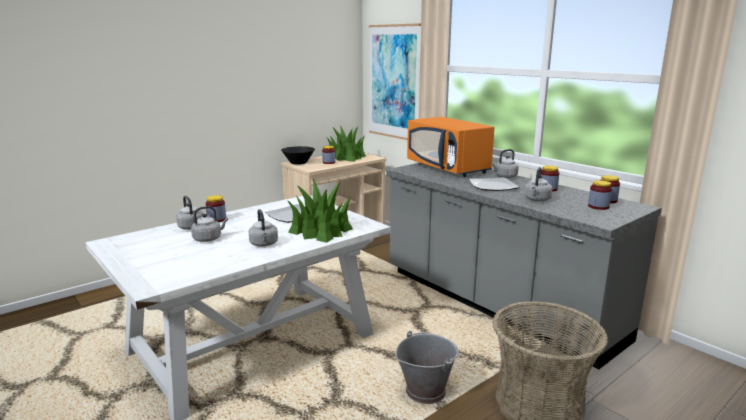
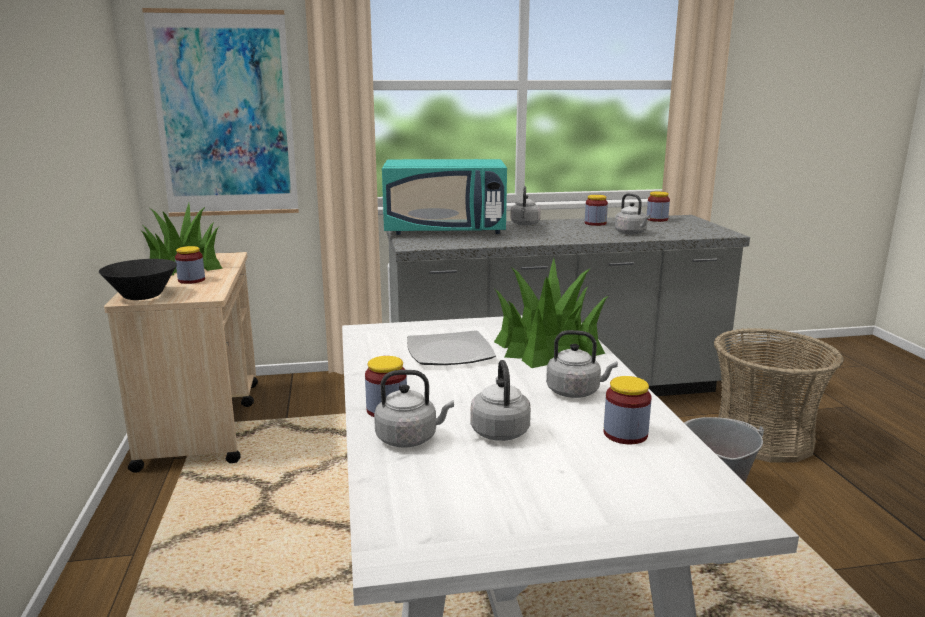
camera: 60 degrees left, 0 degrees up
orange microwave [407,117,494,177] -> turquoise microwave [382,159,507,235]
plate [469,177,519,191] -> none
jar [588,180,612,210] -> jar moved to [604,376,652,444]

